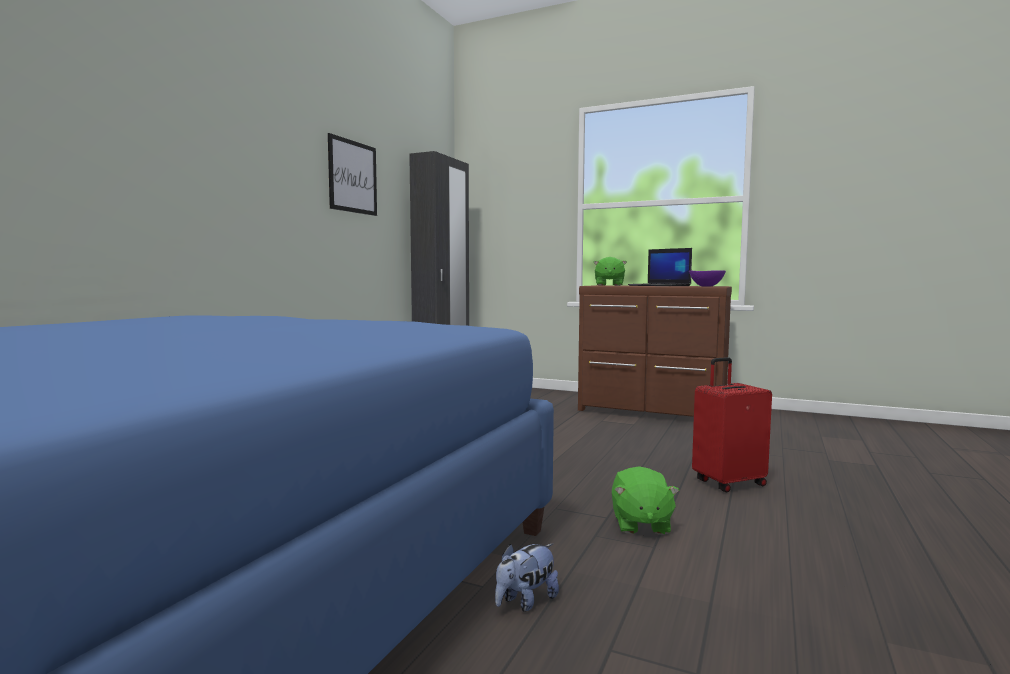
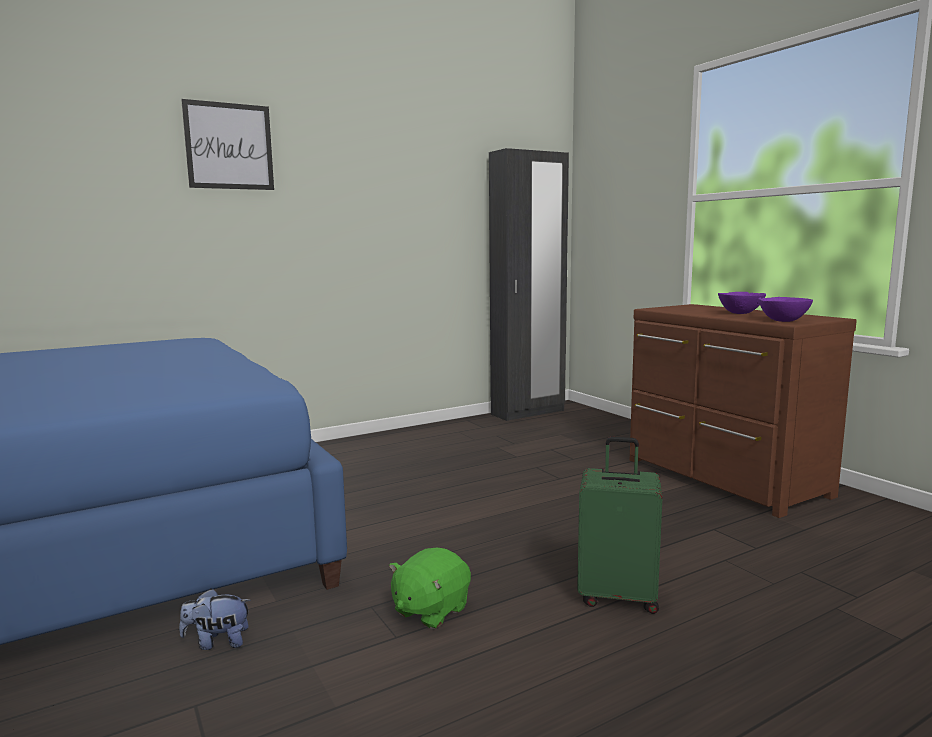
camera: 35 degrees right, 5 degrees up
picture [328,133,377,216] -> picture moved to [181,99,274,190]
green plush toy [593,257,627,286] -> none
laptop [628,248,692,286] -> purple bowl [718,292,766,314]
red suitcase [692,357,772,492] -> green suitcase [577,437,662,614]

